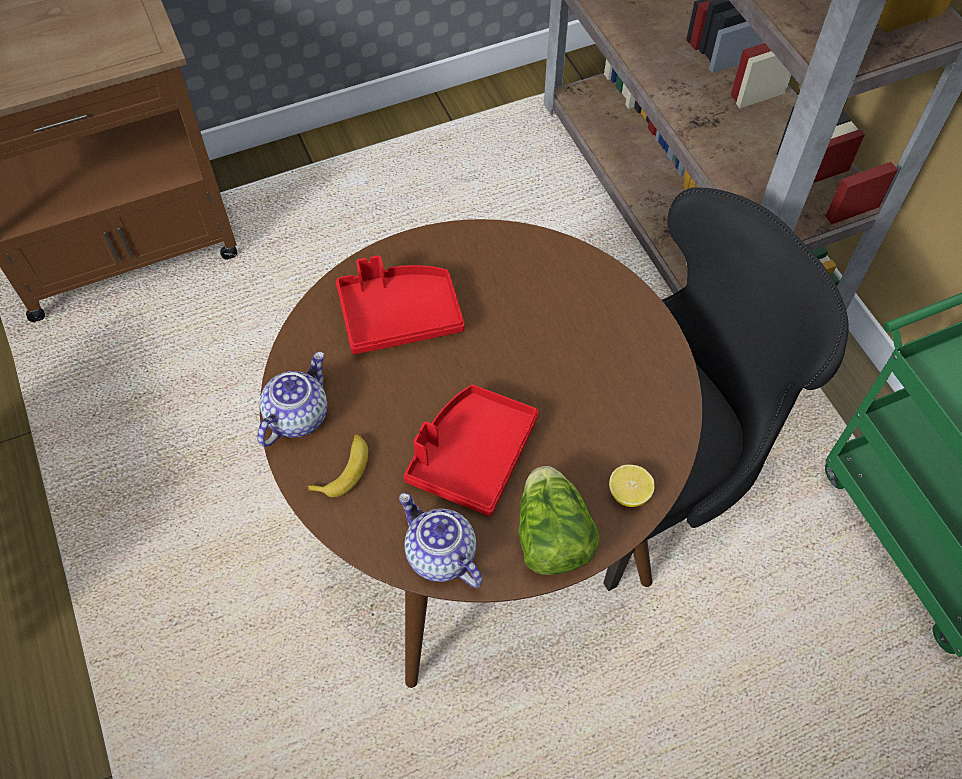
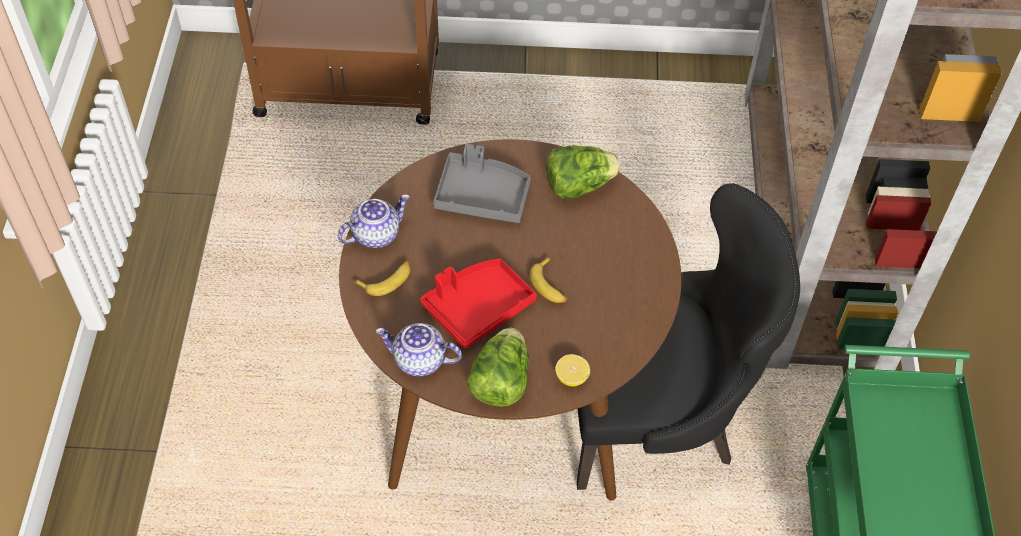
camera: 25 degrees right, 5 degrees down
red tray [336,255,465,354] -> grey tray [433,144,531,223]
teapot [399,493,483,588] -> teapot turned 60 degrees counterclockwise [376,323,462,376]
none -> banana [530,256,568,303]
none -> lettuce [547,145,620,199]

